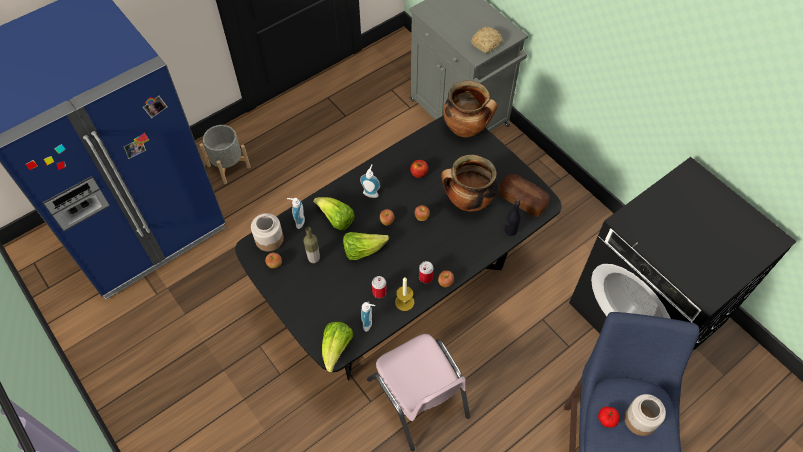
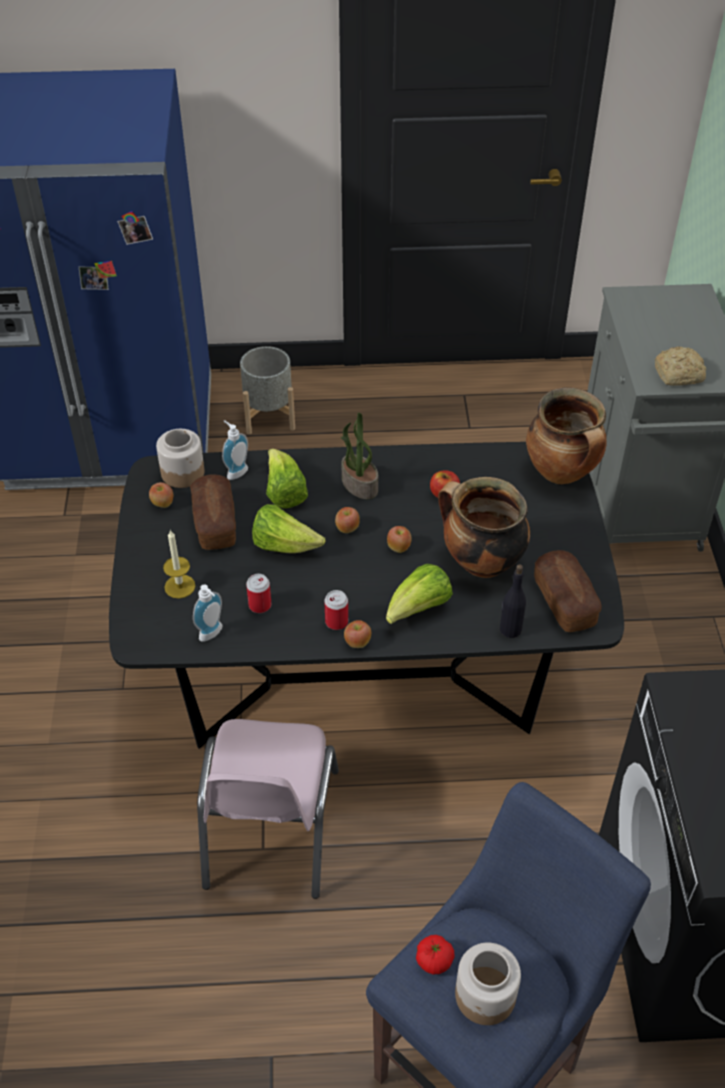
camera: 35 degrees right, 10 degrees down
bottle [304,227,320,264] -> bread [190,475,236,550]
lettuce [322,322,353,372] -> lettuce moved to [386,564,453,624]
soap dispenser [360,164,380,198] -> potted plant [341,413,378,499]
candle [395,278,414,311] -> candle moved to [163,530,195,599]

